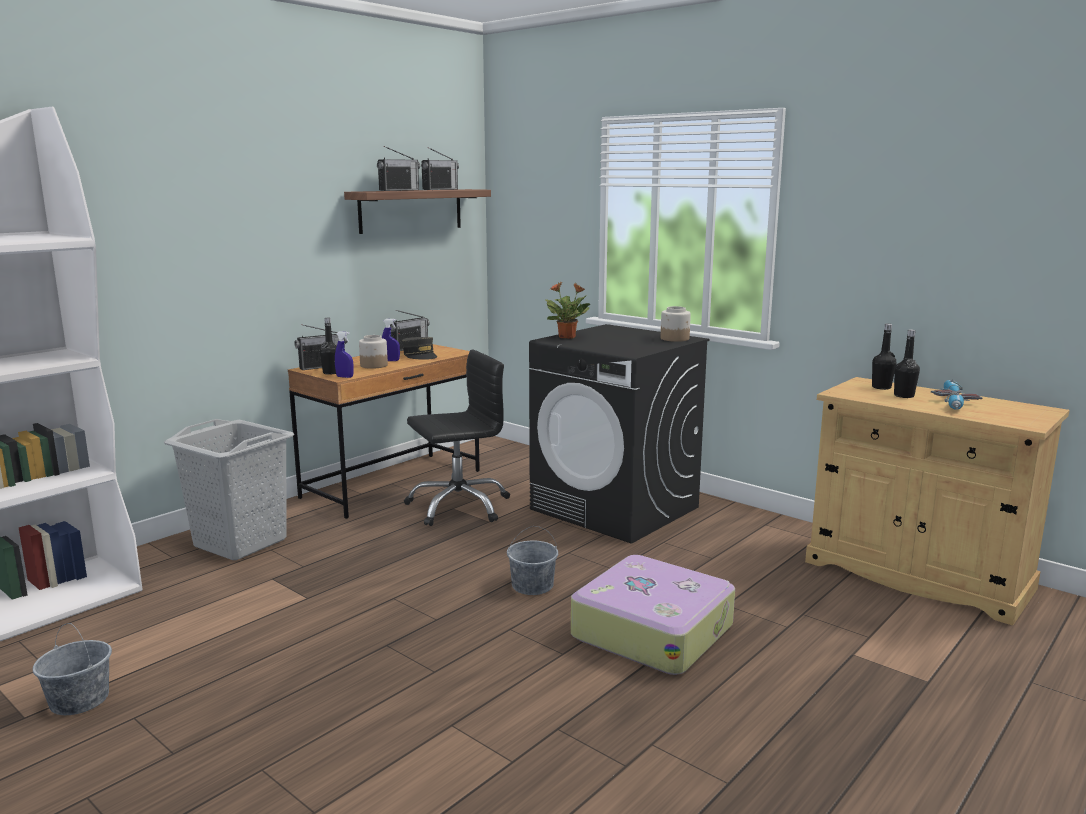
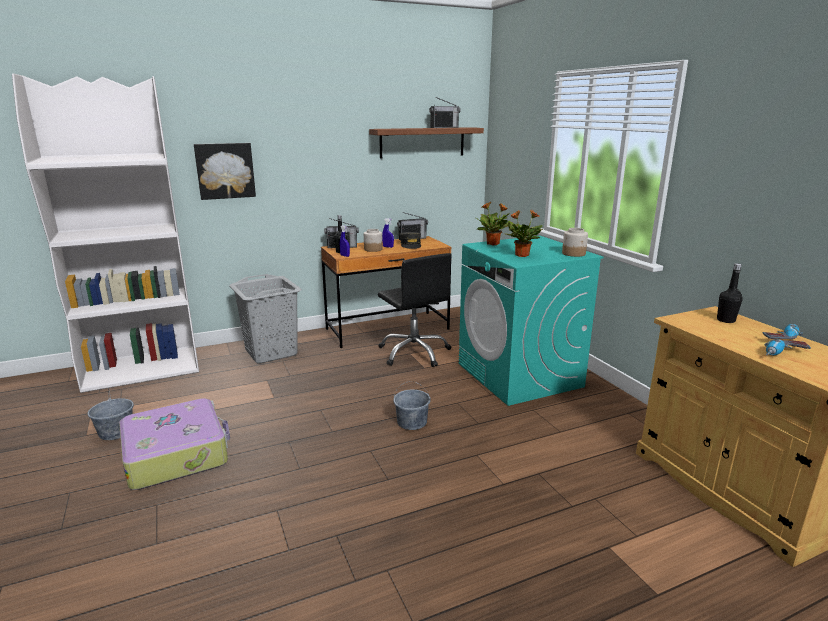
camera: 25 degrees right, 5 degrees up
radio [377,146,420,191] -> none
black office chair [404,350,510,526] -> black office chair turned 60 degrees clockwise [378,253,452,367]
black washing machine [529,324,710,544] -> turquoise washing machine [459,236,604,406]
suitcase [571,555,735,675] -> suitcase moved to [119,398,230,490]
black bottle [894,330,920,398] -> none
none -> picture [194,143,256,200]
none -> potted plant [506,210,543,257]

